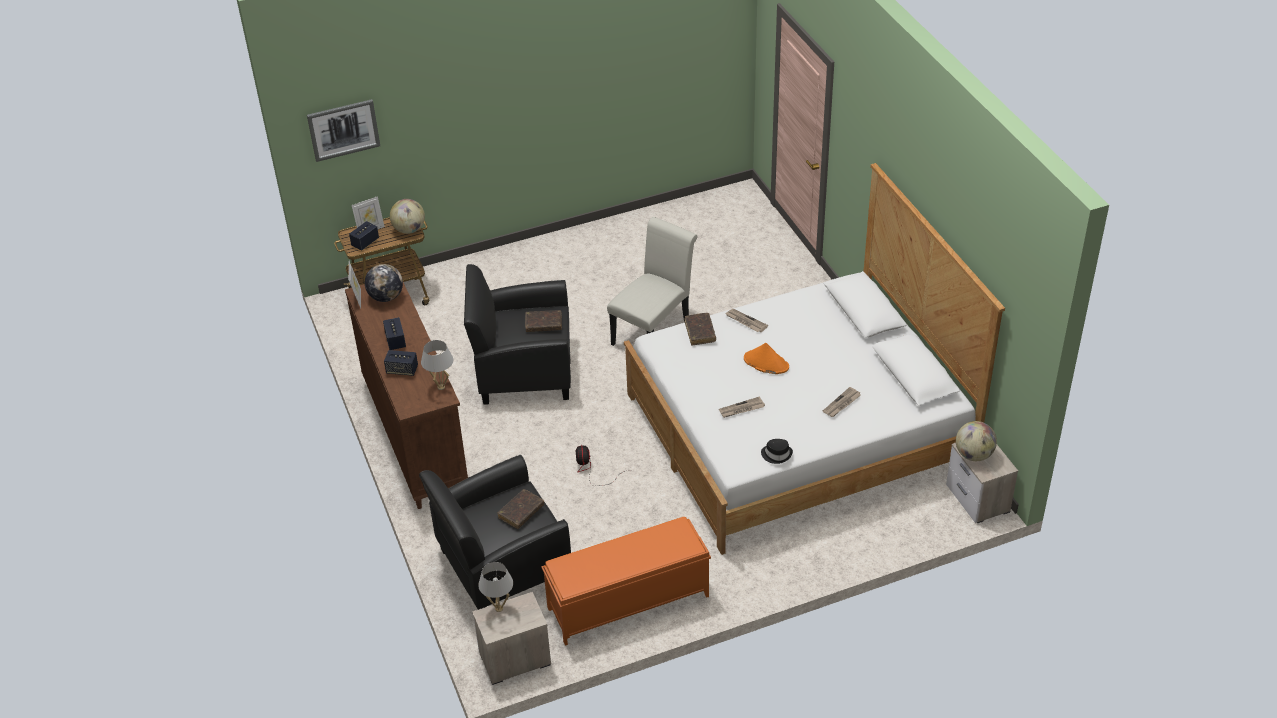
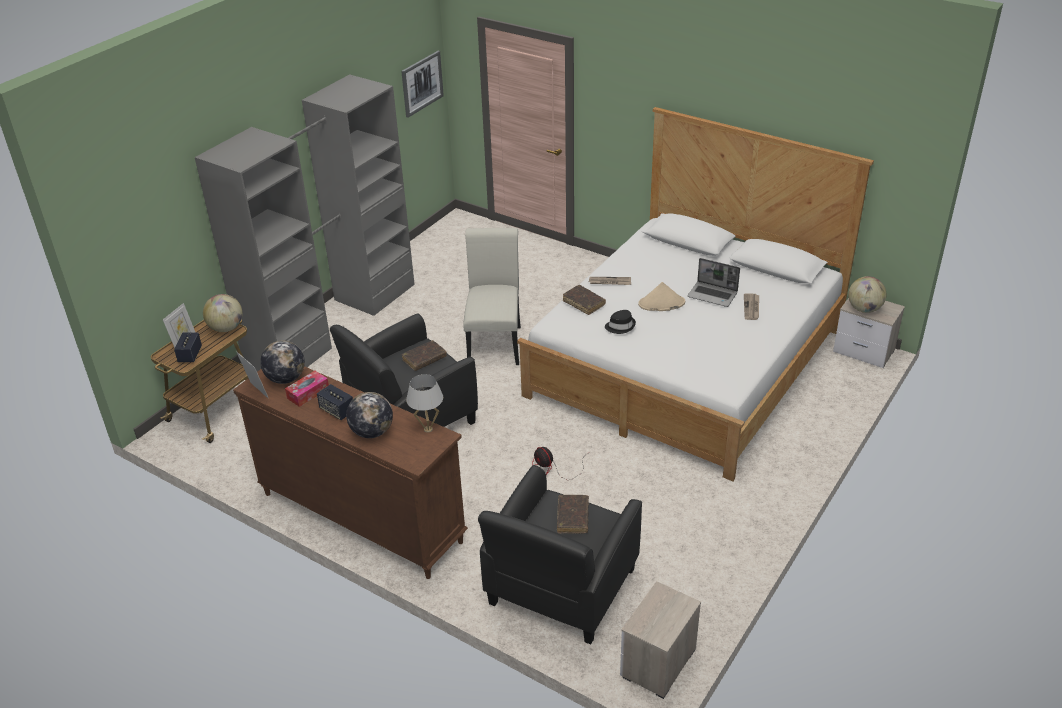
camera: 35 degrees left, 5 degrees down
picture [307,99,380,162] -> picture moved to [401,51,444,117]
speaker [384,350,418,376] -> globe [346,392,393,438]
white table lamp [478,562,513,612] -> none
orange bench [541,517,711,646] -> none
newspaper [719,396,765,418] -> none
orange hat [744,343,789,374] -> beige hat [638,282,685,311]
black hat [761,439,793,464] -> black hat moved to [605,310,636,334]
none -> grey wardrobe [195,74,415,372]
none -> tissue box [285,371,329,407]
none -> laptop [687,258,740,307]

